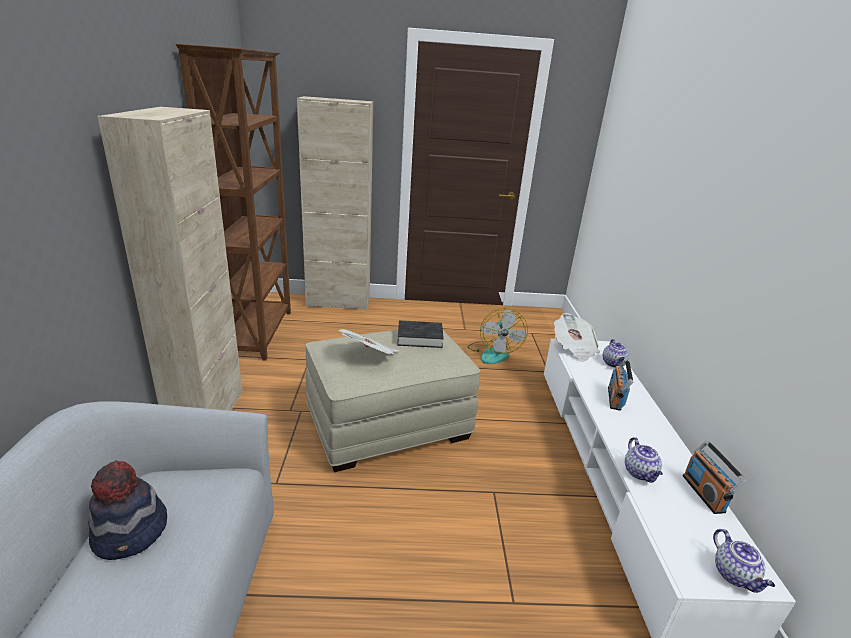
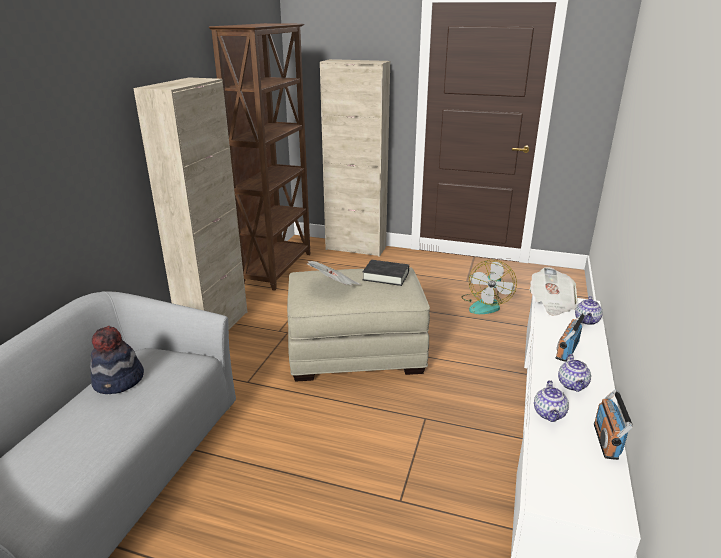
camera: 20 degrees right, 0 degrees up
teapot [713,529,775,593] -> teapot moved to [558,354,591,392]

